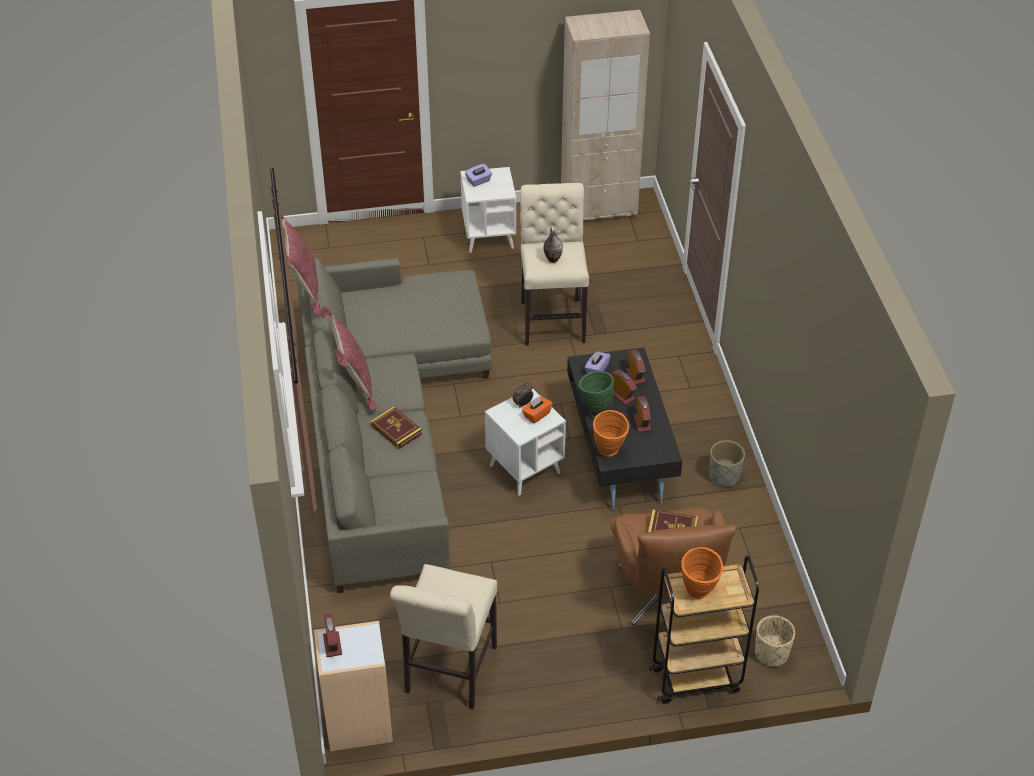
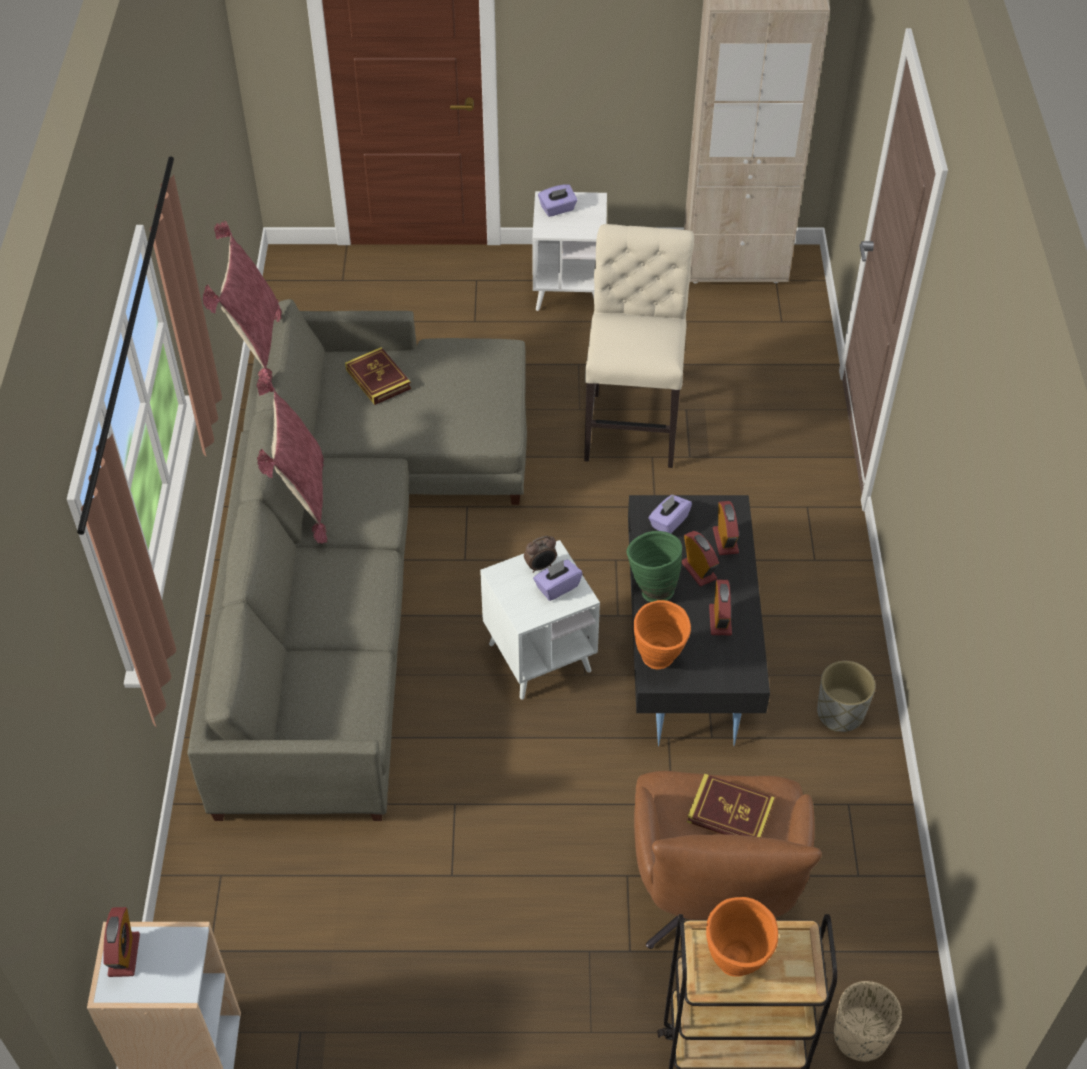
camera: 10 degrees right, 5 degrees up
book [370,406,422,449] -> book moved to [345,347,411,405]
beige stool [390,564,497,709] -> none
orange tissue box [522,396,553,424] -> purple tissue box [533,560,582,601]
vase [544,227,563,263] -> none

